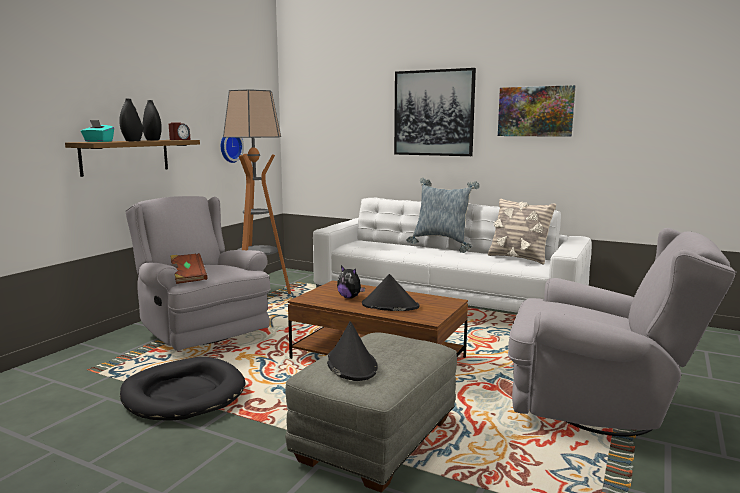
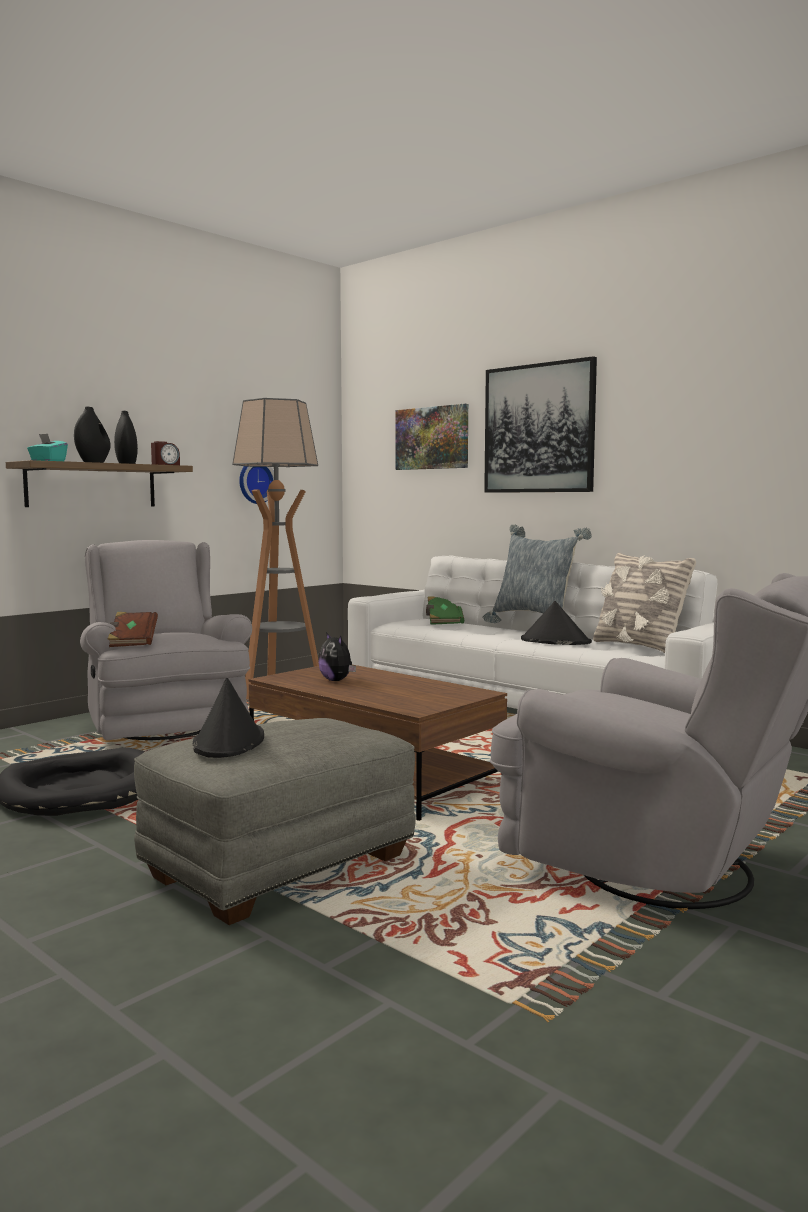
camera: 15 degrees right, 5 degrees down
black hat [362,274,420,311] -> black hat moved to [521,601,592,645]
picture [498,85,575,137] -> picture moved to [395,404,468,470]
none -> green book [426,596,464,625]

